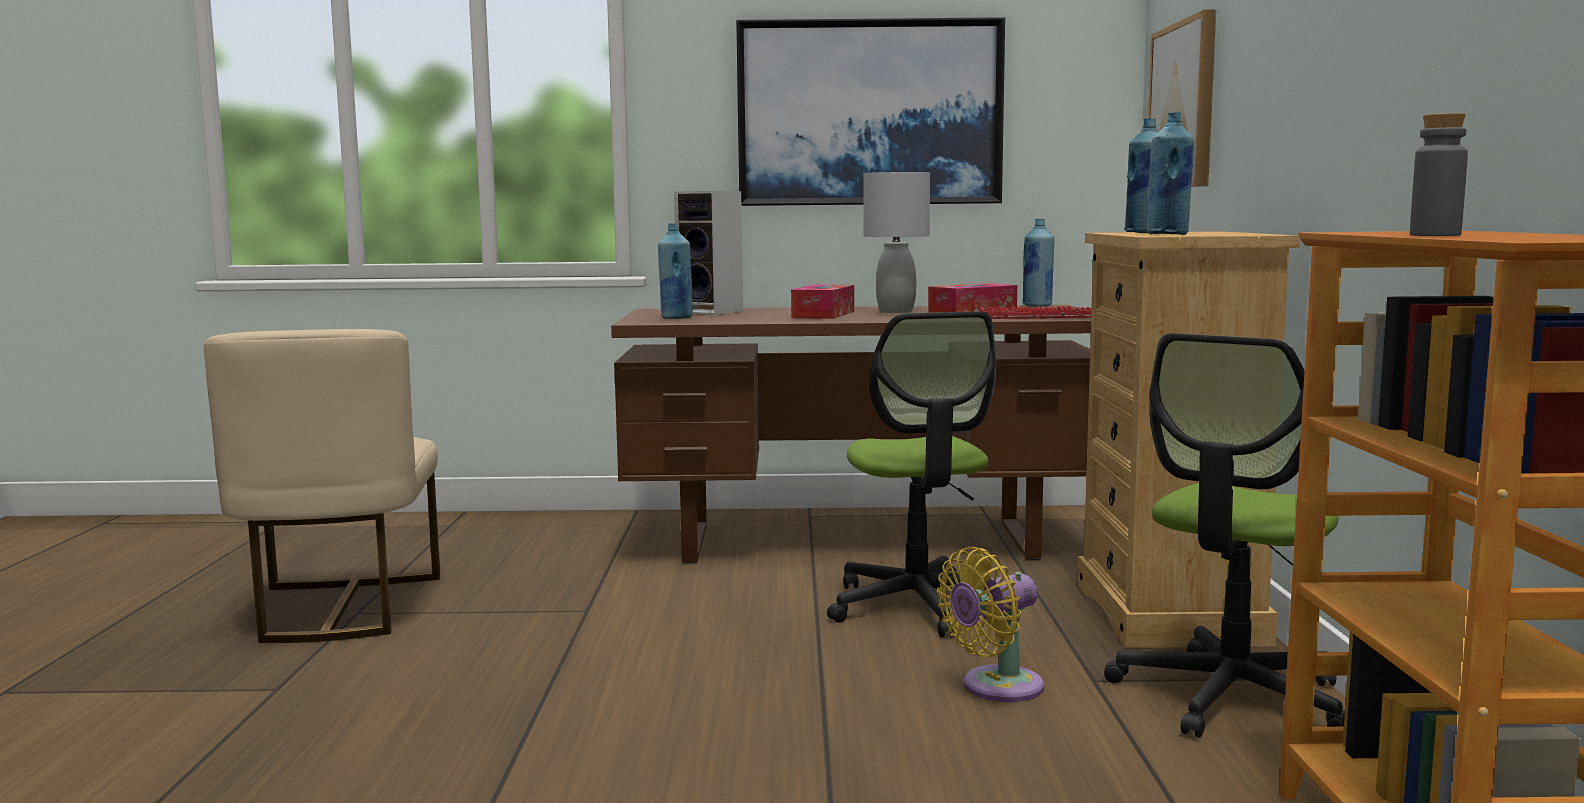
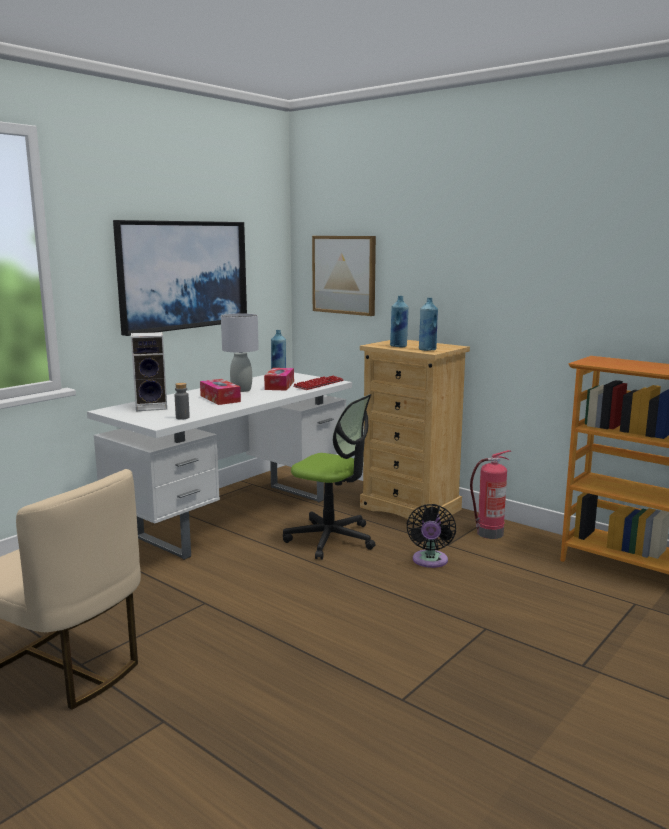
camera: 50 degrees left, 5 degrees up
brown desk [611,305,1091,564] -> white desk [87,373,352,560]
blue bottle [658,223,693,319] -> none
yellow fan [937,547,1044,702] -> black fan [406,504,456,568]
office chair [1104,333,1345,738] -> fire extinguisher [470,450,512,539]
grey bottle [1410,113,1468,236] -> grey bottle moved to [175,383,190,420]

